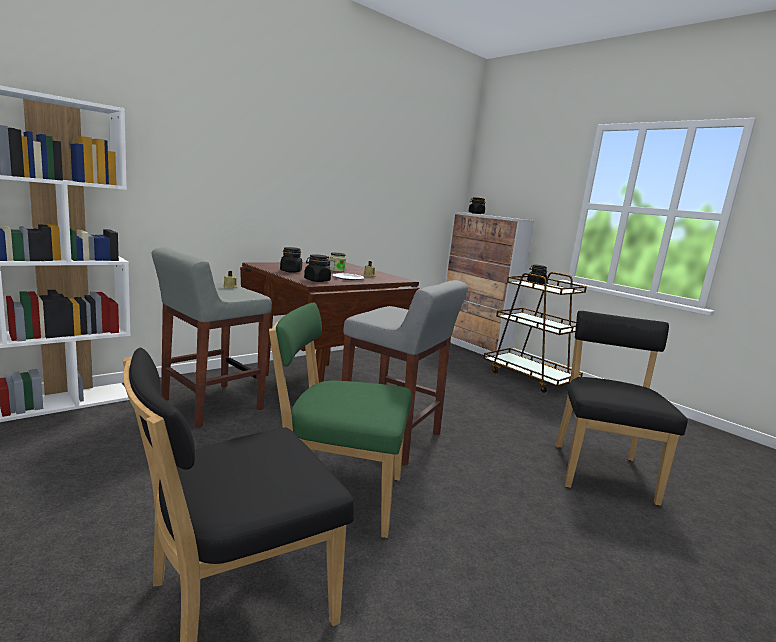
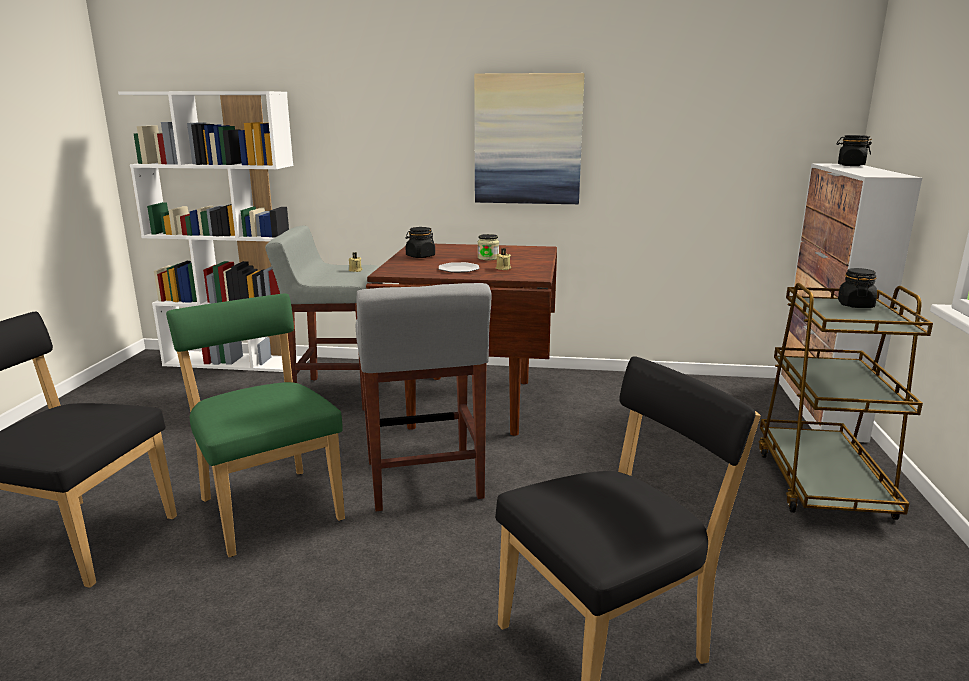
camera: 50 degrees right, 5 degrees up
black jar [304,254,331,282] -> none
none -> picture [474,73,585,204]

